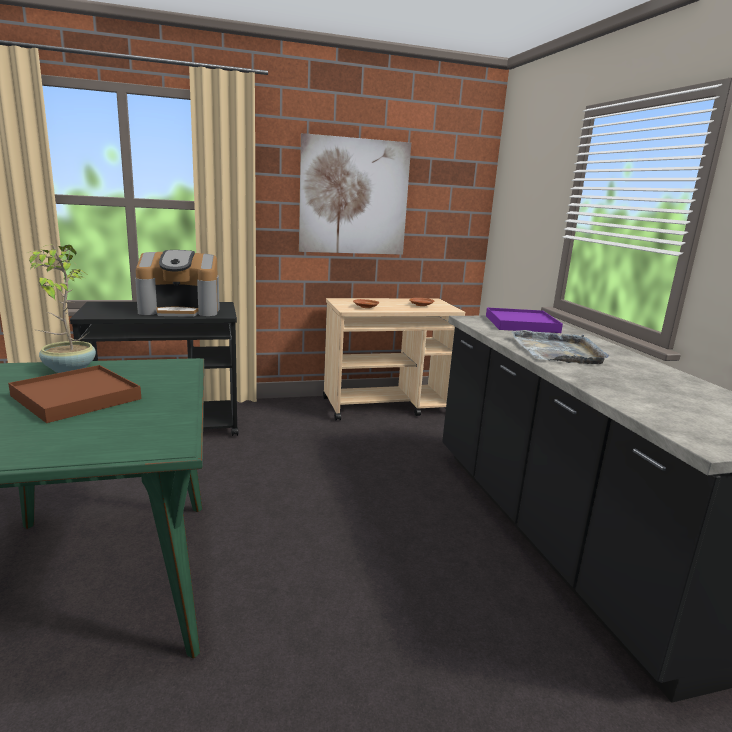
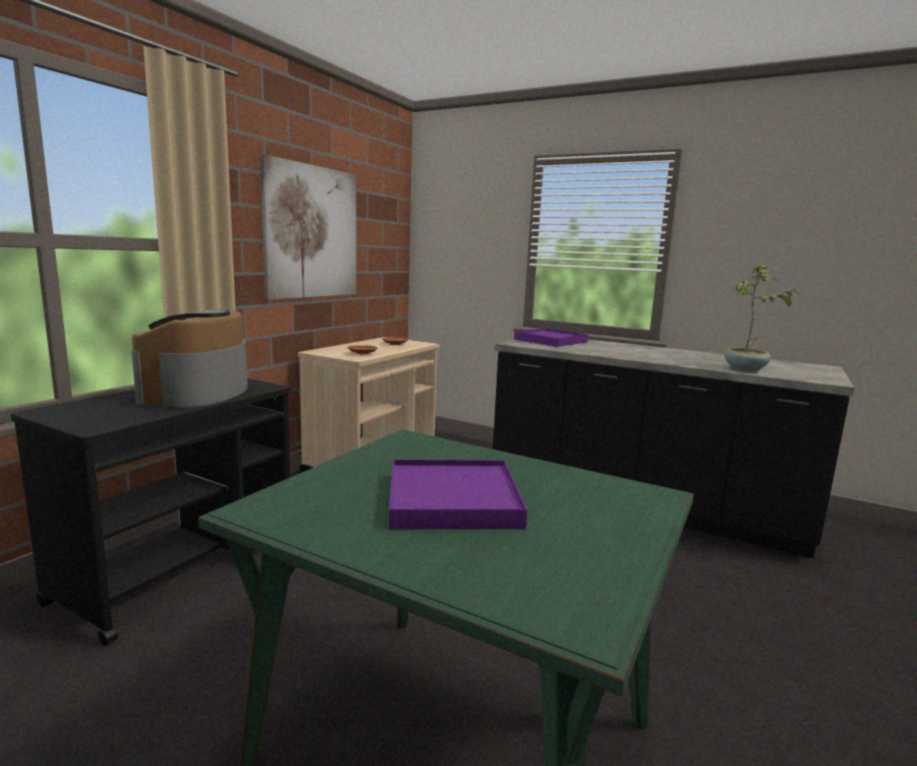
camera: 45 degrees left, 5 degrees down
brown tray [8,365,141,423] -> purple tray [389,459,527,529]
potted plant [27,244,96,373] -> potted plant moved to [724,265,798,372]
coffee machine [135,250,220,317] -> coffee machine turned 150 degrees clockwise [131,309,248,407]
grey tray [511,330,609,364] -> none

